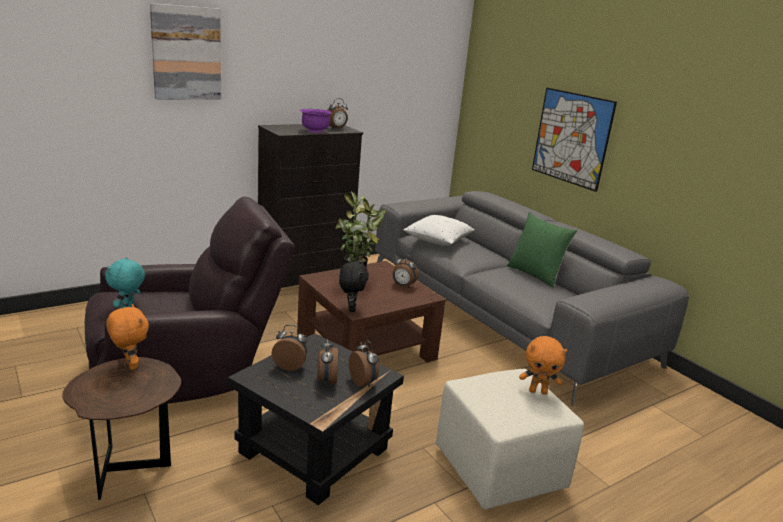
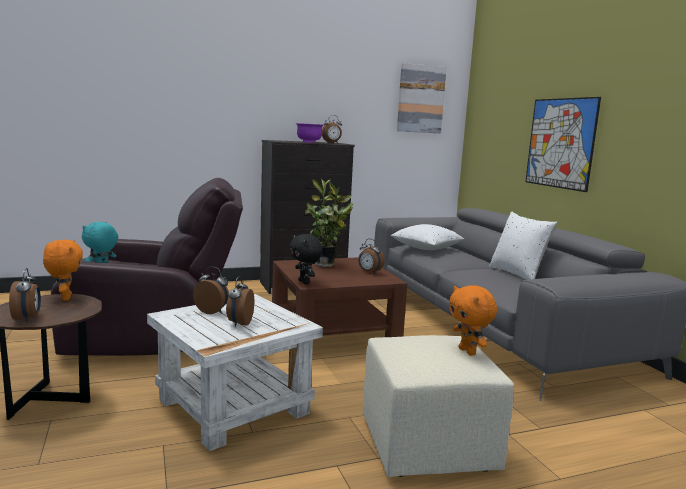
camera: 15 degrees right, 10 degrees down
picture [150,3,221,100] -> picture moved to [397,63,447,133]
black side table [228,333,404,505] -> white side table [147,294,323,451]
black plush toy [339,262,369,312] -> black plush toy turned 135 degrees clockwise [290,234,322,284]
alarm clock [349,339,379,387] -> alarm clock moved to [9,268,41,322]
green pillow [507,212,577,288] -> white pillow [489,212,557,280]
orange plush toy [519,336,567,395] -> orange plush toy turned 45 degrees clockwise [449,285,497,356]

